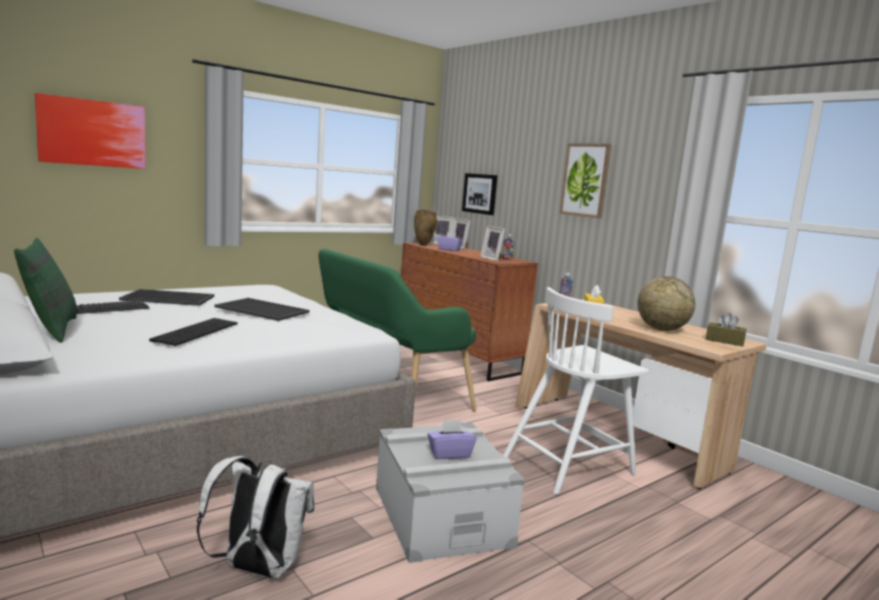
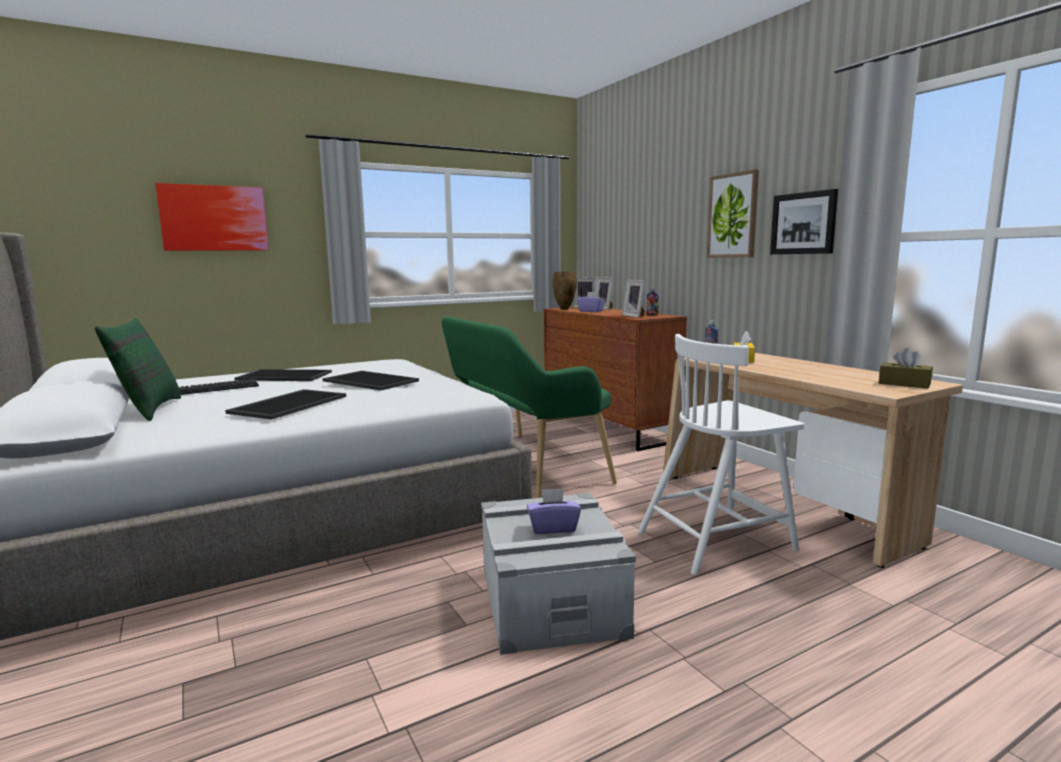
camera: 10 degrees right, 0 degrees up
keyboard [149,318,238,346] -> tray [225,389,346,420]
white backpack [197,456,314,578] -> none
picture [462,173,497,215] -> picture moved to [770,189,838,254]
globe [638,276,695,331] -> none

